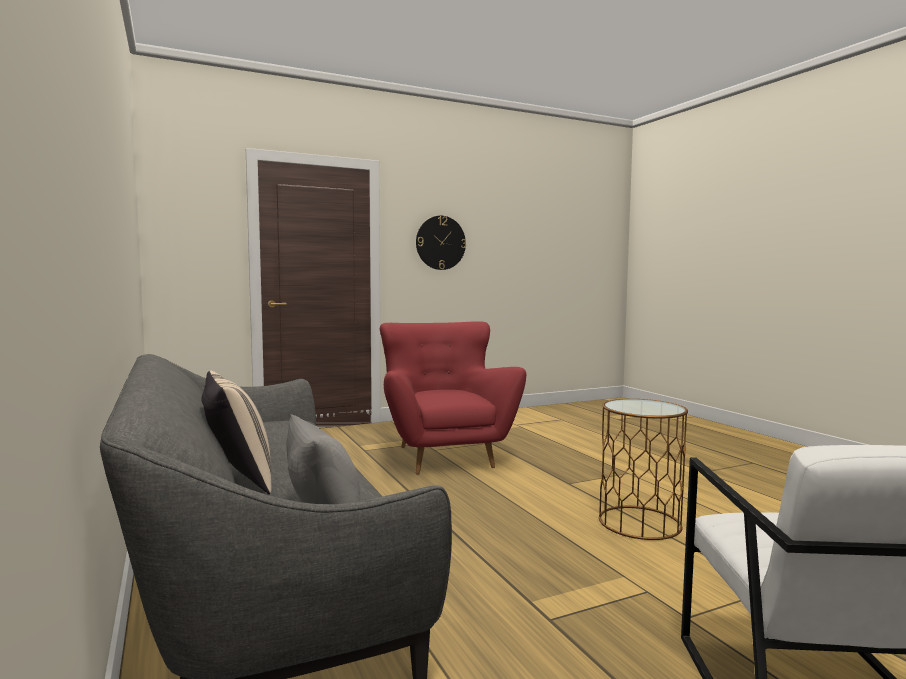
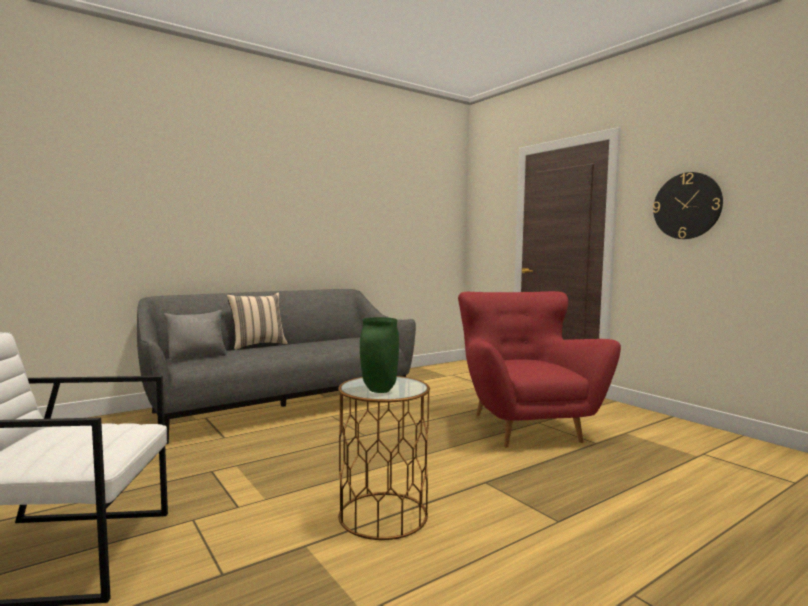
camera: 80 degrees right, 0 degrees up
red armchair [380,321,526,474] -> red armchair turned 75 degrees counterclockwise [458,291,621,448]
none -> green vase [360,317,399,393]

